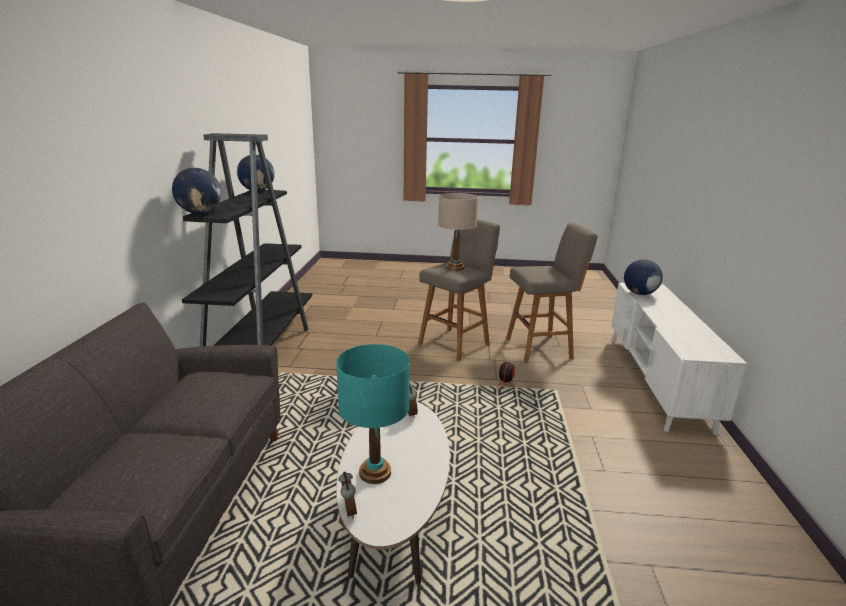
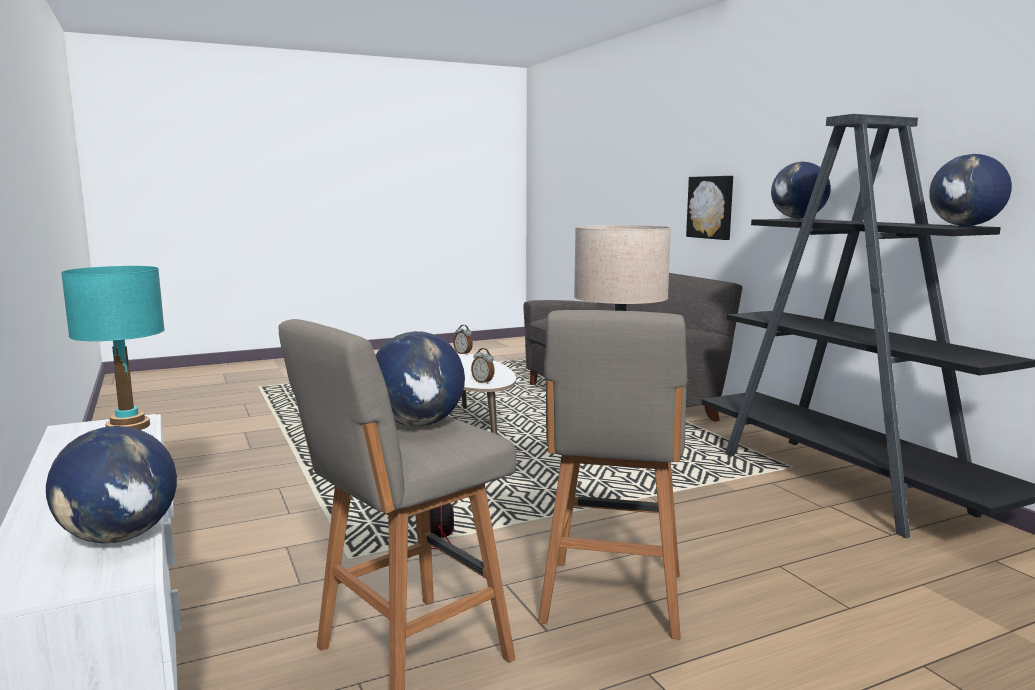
camera: 150 degrees right, 10 degrees down
turquoise table lamp [336,344,410,484] -> turquoise table lamp moved to [61,266,165,430]
none -> globe [376,331,465,426]
none -> picture [686,176,733,240]

